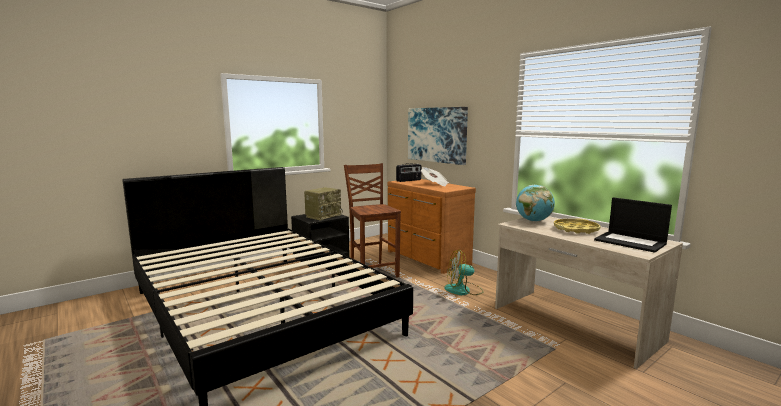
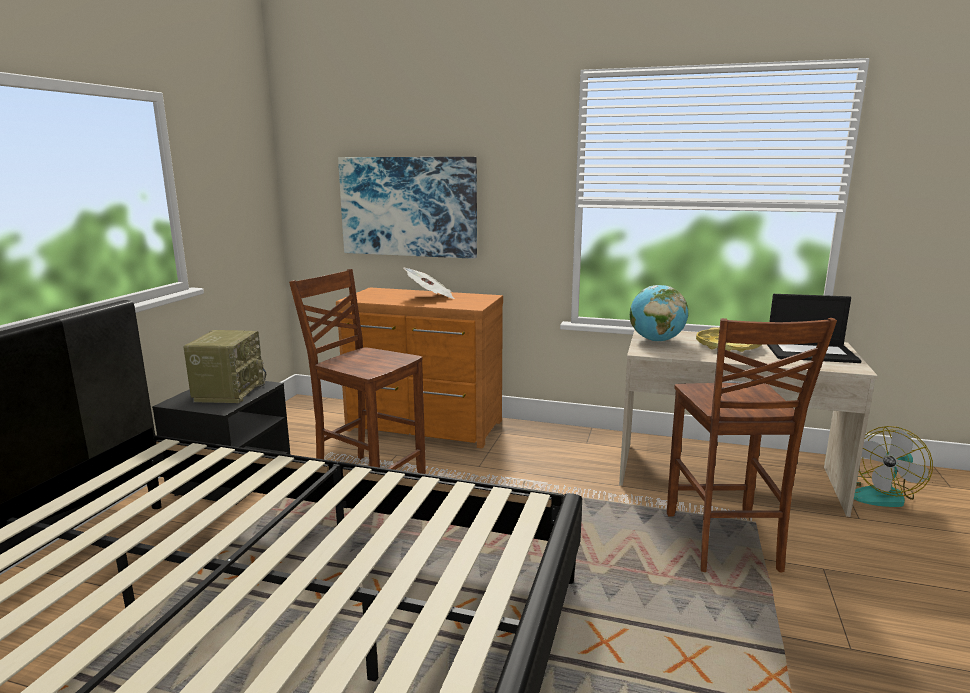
camera: 35 degrees left, 5 degrees up
radio [396,163,421,182] -> none
fan [444,249,483,295] -> fan moved to [854,426,933,507]
none -> brown chair [667,318,837,573]

